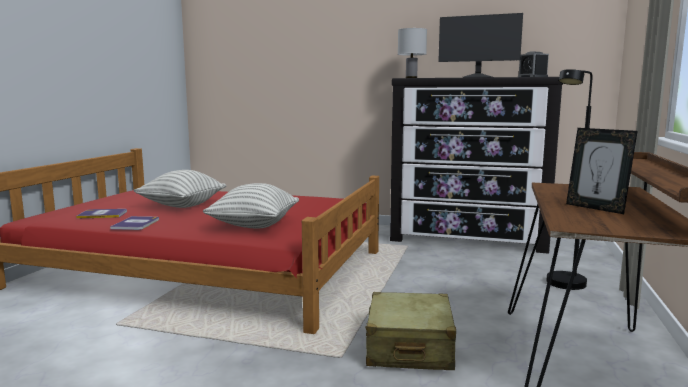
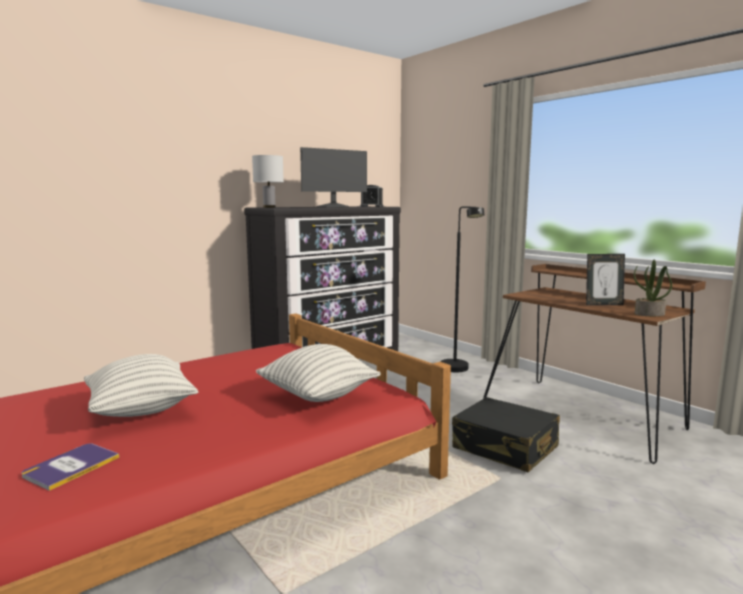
camera: 55 degrees left, 0 degrees up
book [110,216,159,230] -> none
beige suitcase [365,292,456,370] -> black suitcase [452,397,560,472]
none -> potted plant [634,260,672,316]

